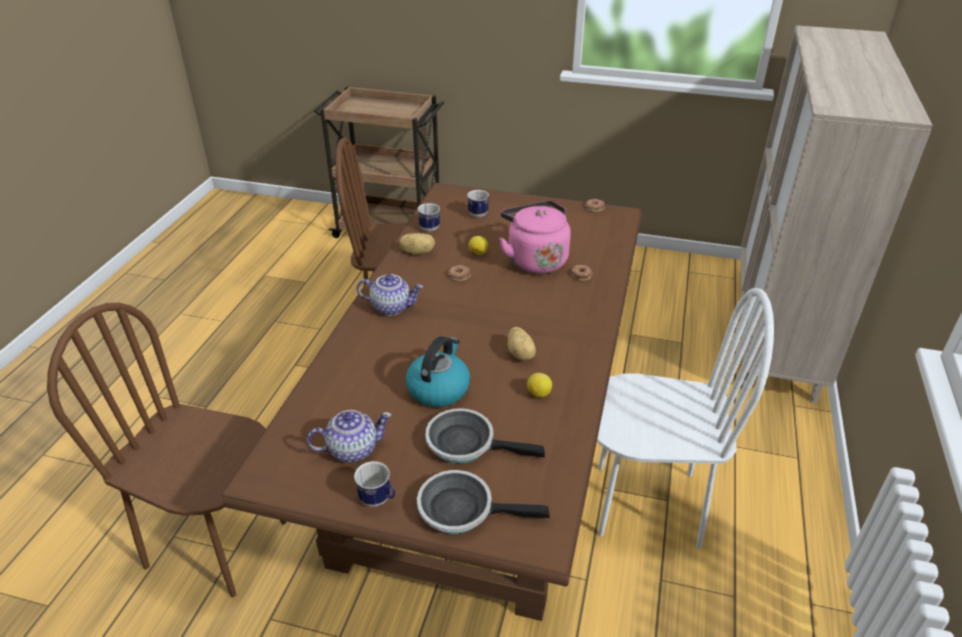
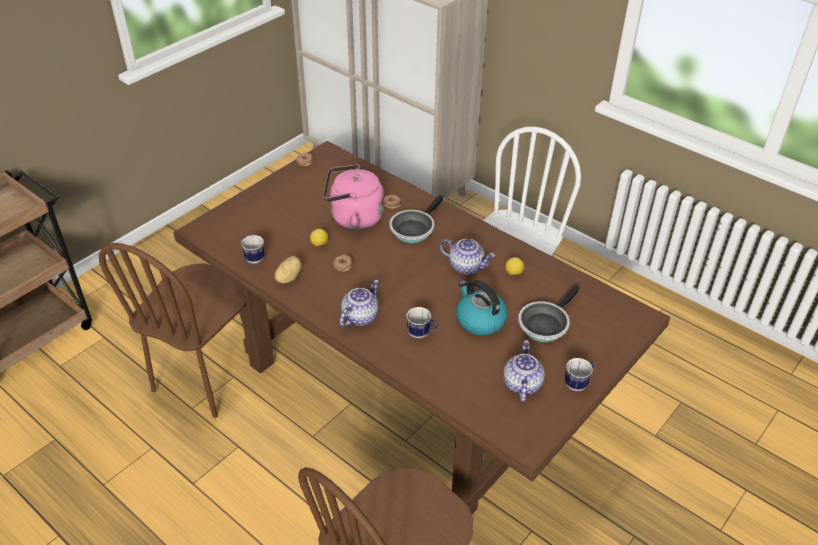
camera: 65 degrees left, 5 degrees up
frying pan [417,470,550,534] -> frying pan moved to [390,195,443,243]
mug [467,190,489,218] -> mug moved to [407,307,437,338]
potato [508,327,536,360] -> teapot [440,239,495,275]

